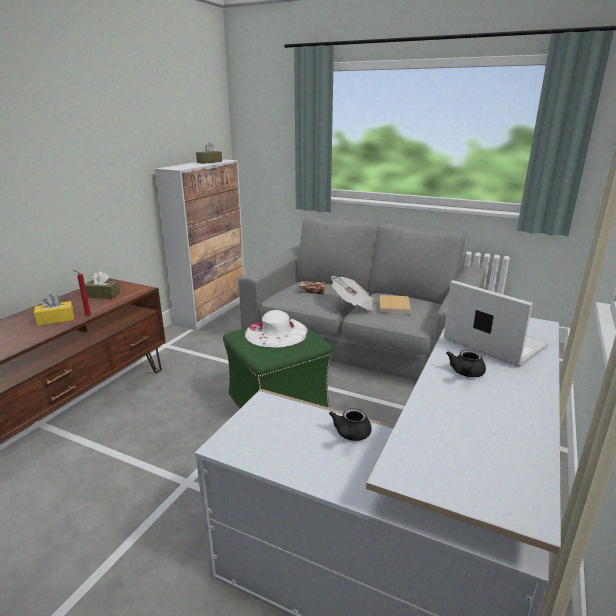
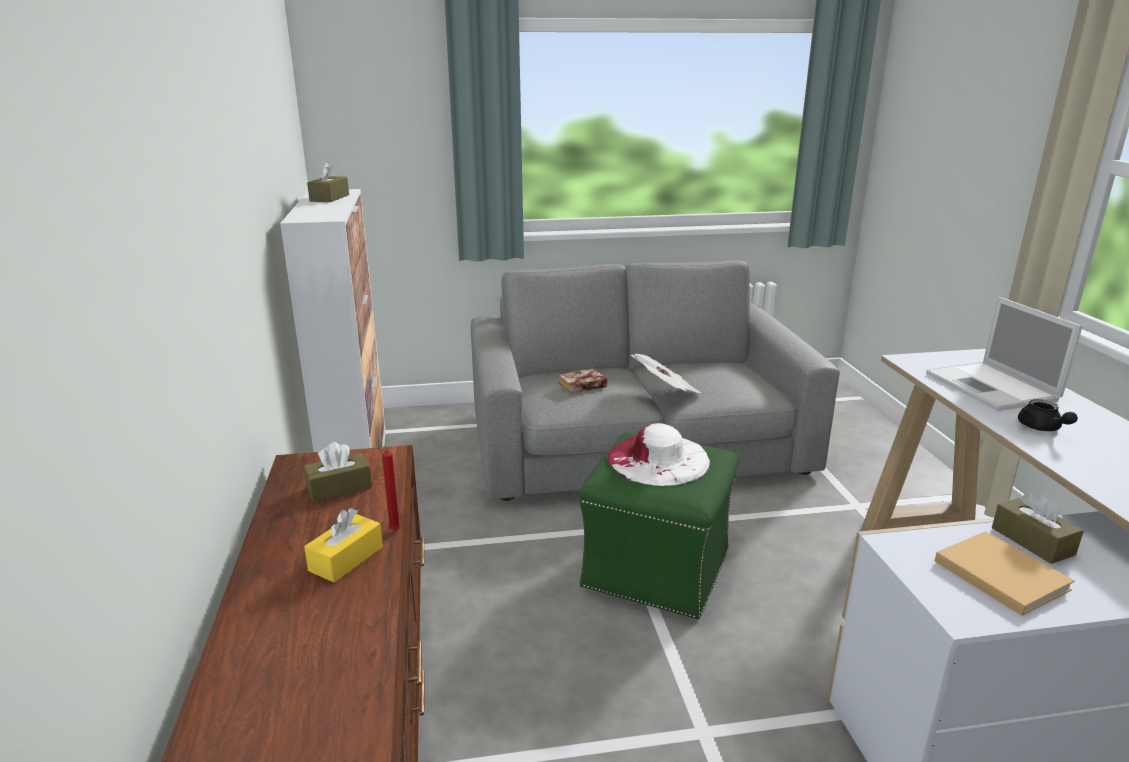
camera: 35 degrees left, 0 degrees up
black teapot [329,408,372,441] -> brown tissue box [992,492,1084,564]
beige book [379,295,411,314] -> beige book moved to [935,531,1075,616]
laptop [444,280,548,367] -> laptop turned 120 degrees counterclockwise [926,297,1082,411]

